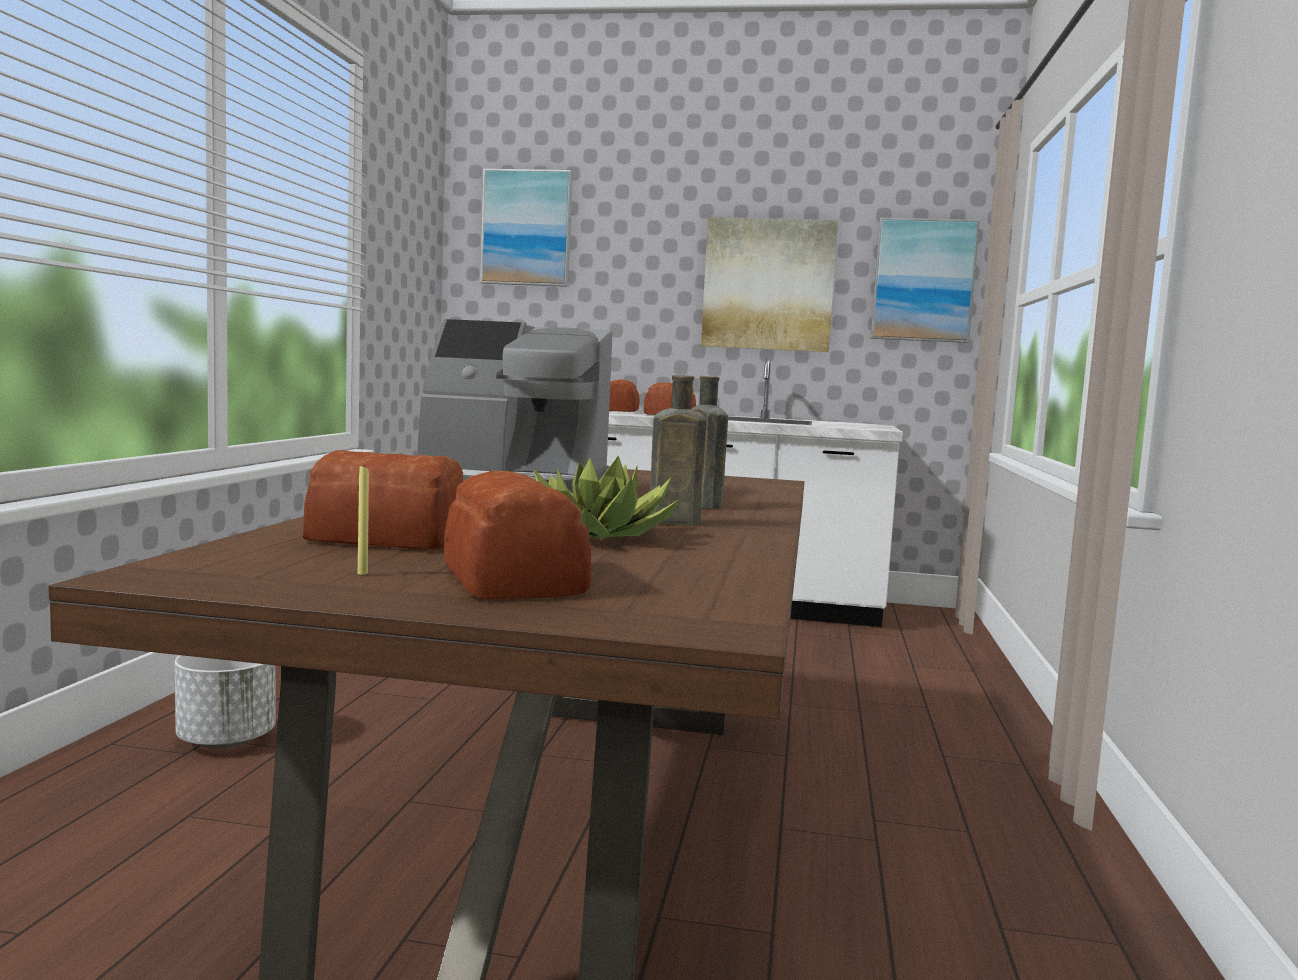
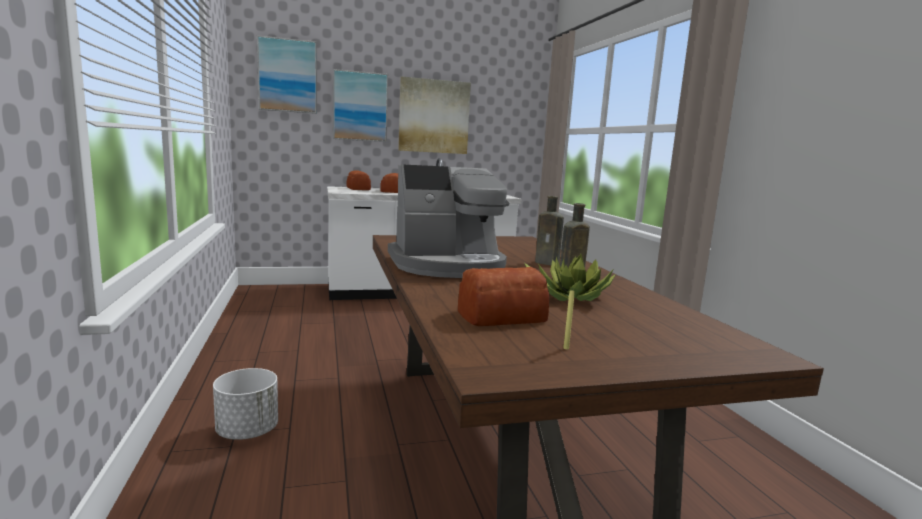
camera: 25 degrees left, 5 degrees up
bread [444,471,591,600] -> none
picture [870,218,980,343] -> picture moved to [333,69,388,142]

